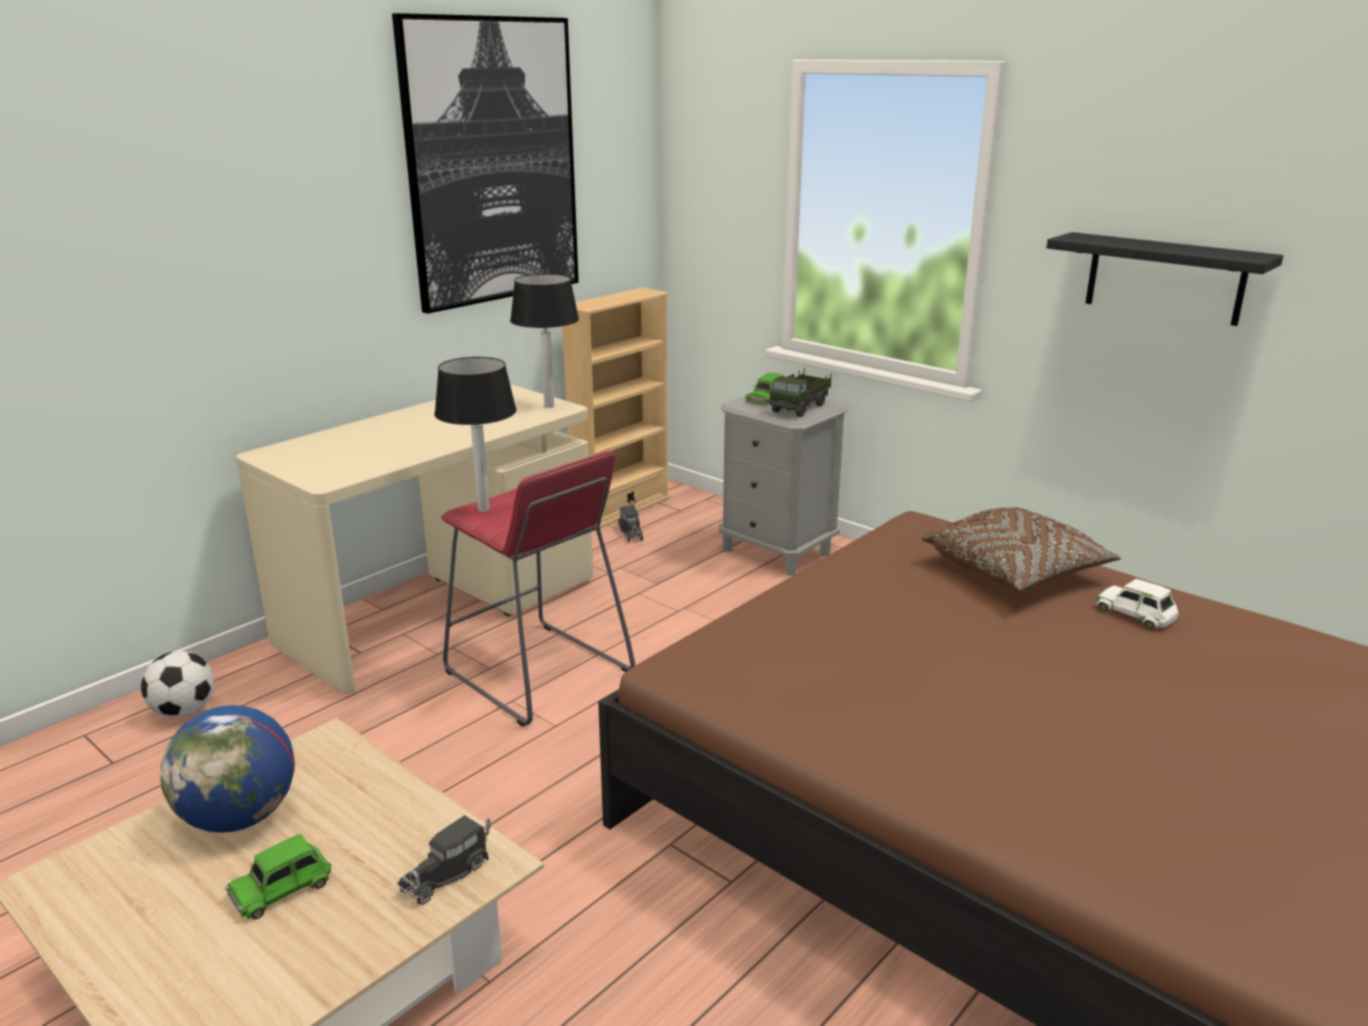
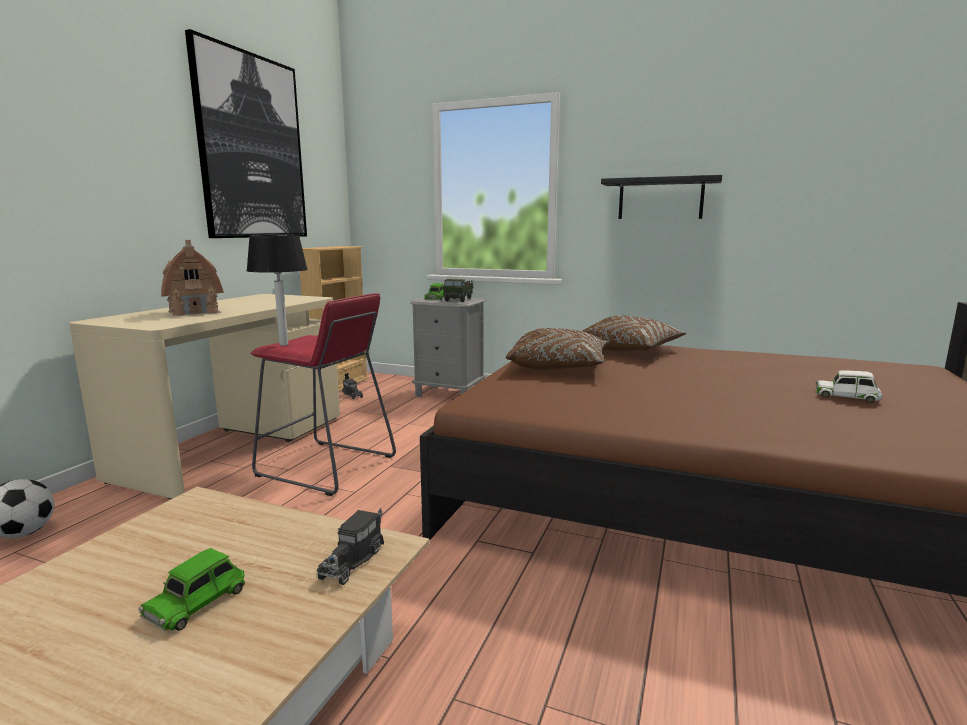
camera: 20 degrees left, 10 degrees down
globe [161,705,295,833] -> none
table lamp [510,274,579,408] -> none
white toy car [1096,579,1179,629] -> white toy car moved to [816,370,883,403]
none -> toy house [161,240,224,316]
none -> brown pillow [506,328,609,370]

